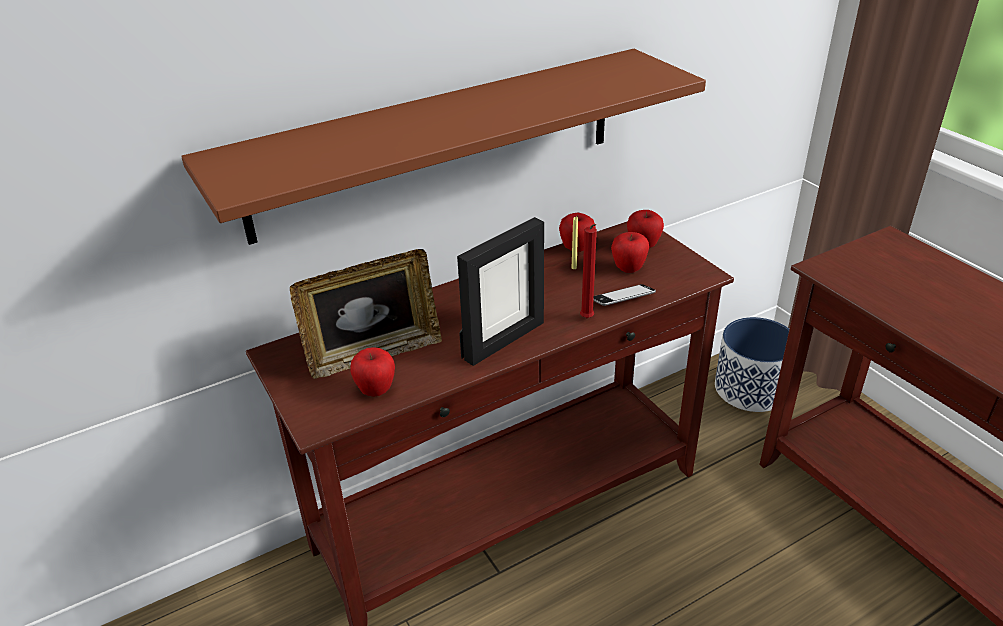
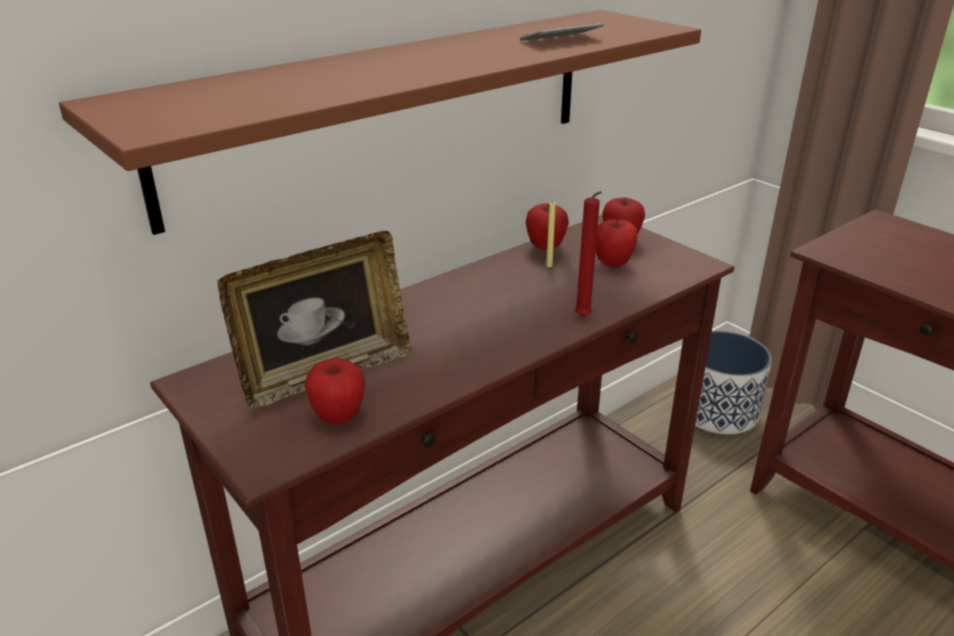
camera: 10 degrees left, 5 degrees down
picture frame [457,217,544,366] -> none
phone [593,284,656,306] -> phone moved to [520,23,604,41]

